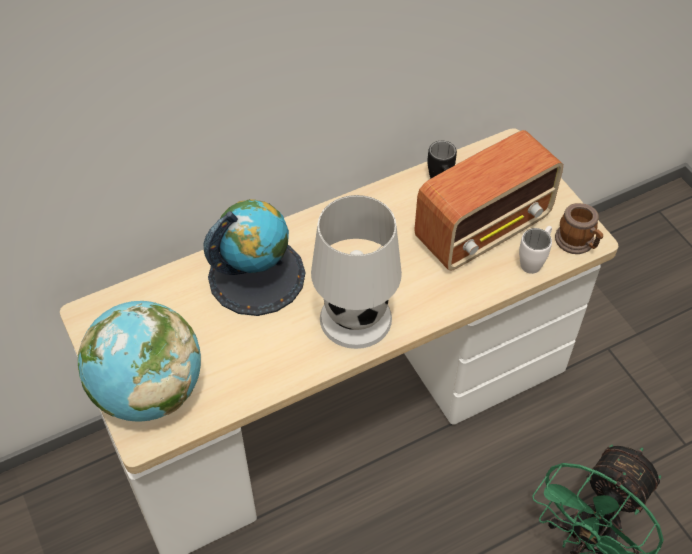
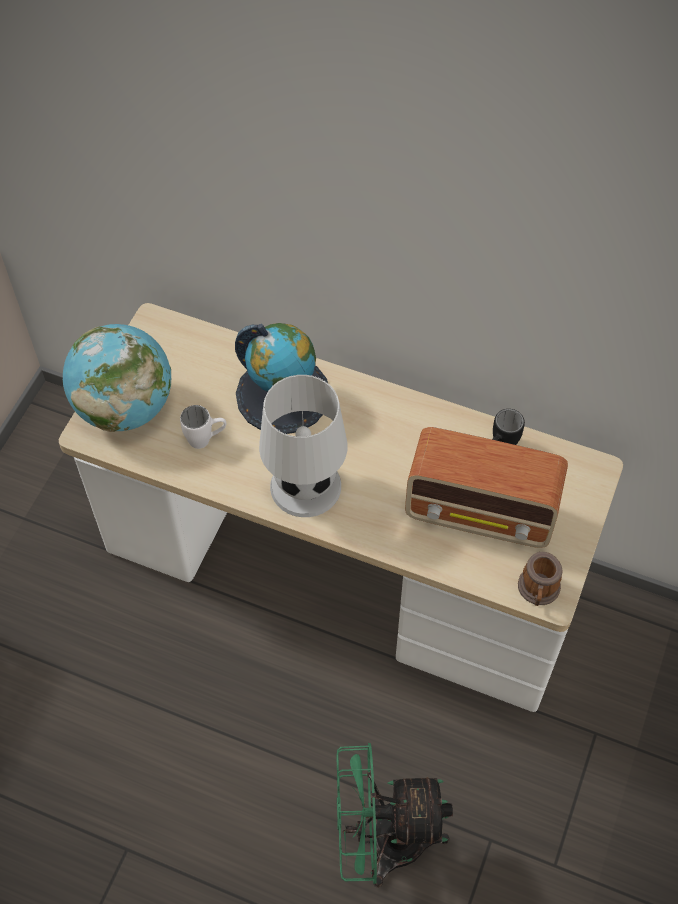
camera: 50 degrees right, 5 degrees up
white mug [519,226,552,274] -> white mug moved to [180,405,226,449]

